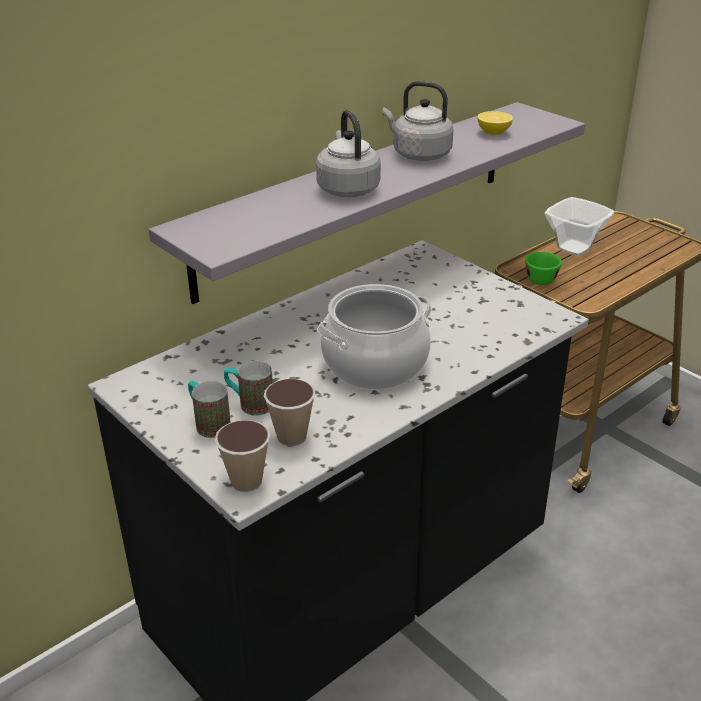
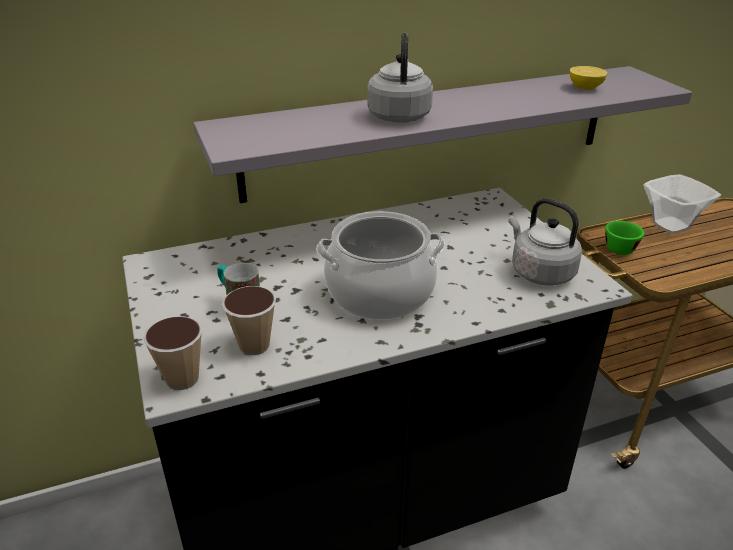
camera: 20 degrees right, 0 degrees up
mug [188,381,231,438] -> none
grey kettle [383,81,453,161] -> grey kettle moved to [509,198,582,286]

